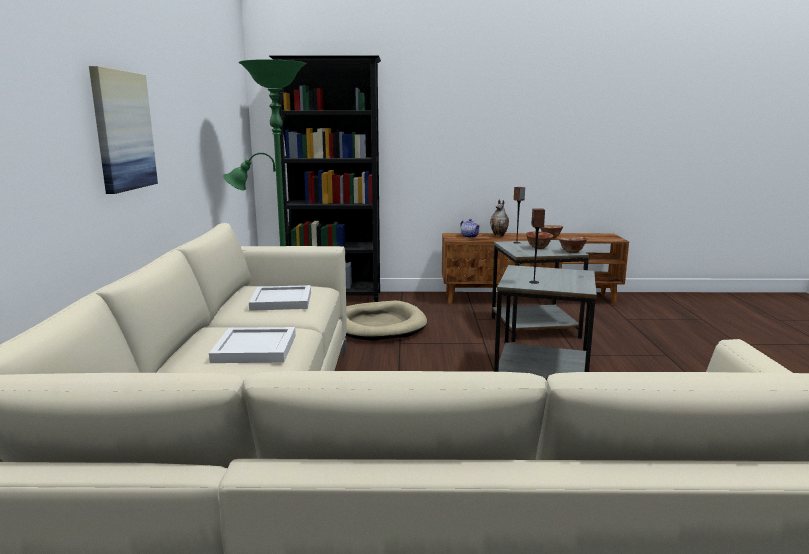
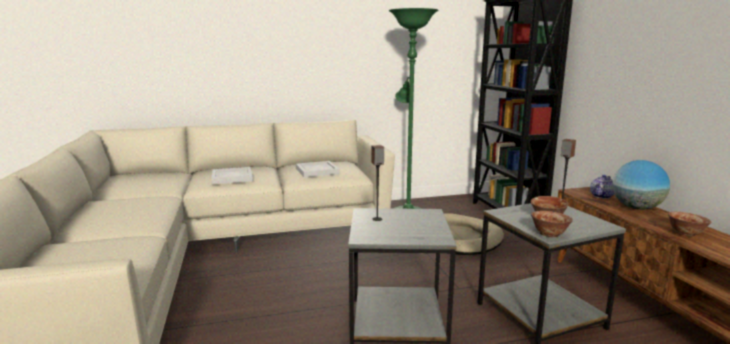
camera: 75 degrees right, 0 degrees up
picture [89,66,158,194] -> none
vase [490,200,509,237] -> globe [612,160,670,210]

